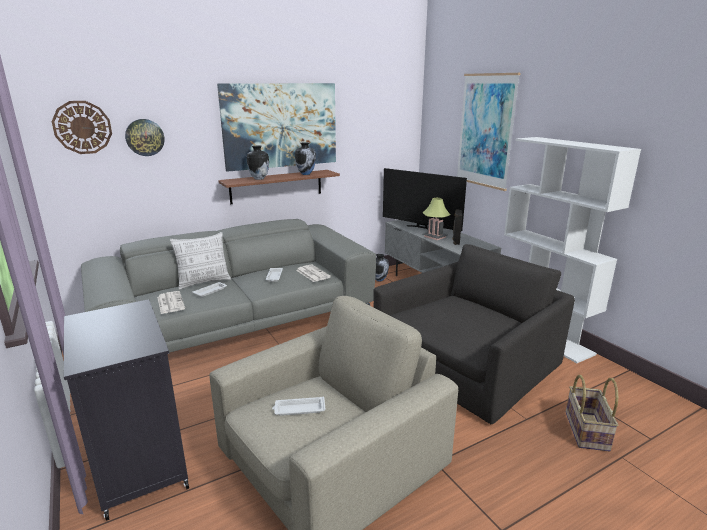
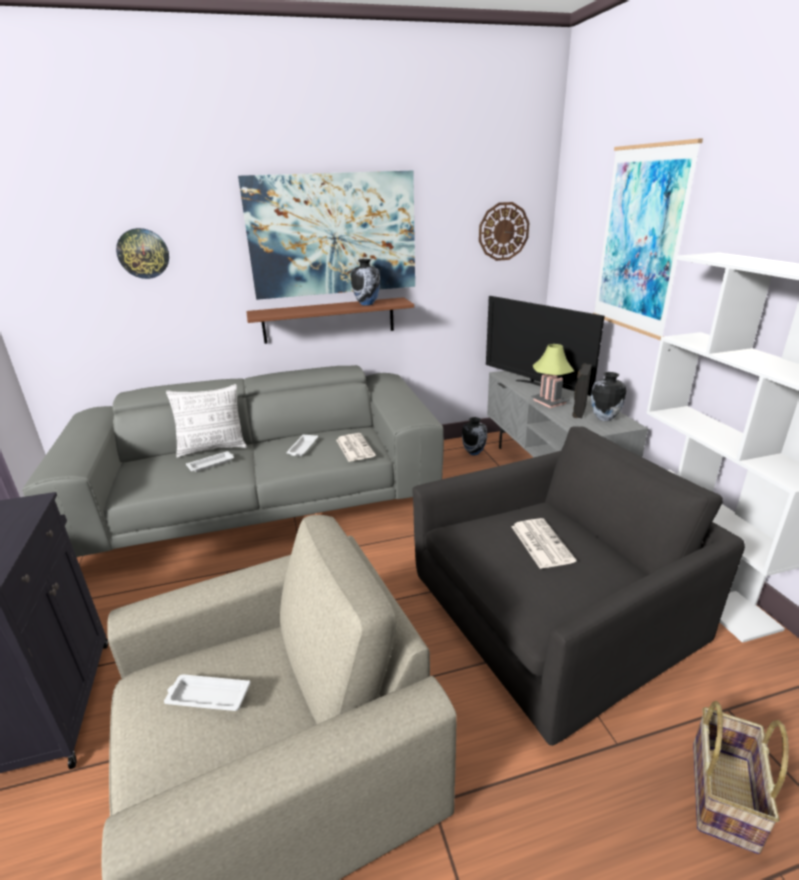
camera: 15 degrees right, 5 degrees up
wall clock [52,101,112,154] -> wall clock moved to [479,202,529,261]
newspaper [157,291,185,314] -> newspaper moved to [511,518,576,569]
vase [247,146,269,180] -> vase moved to [591,372,626,421]

